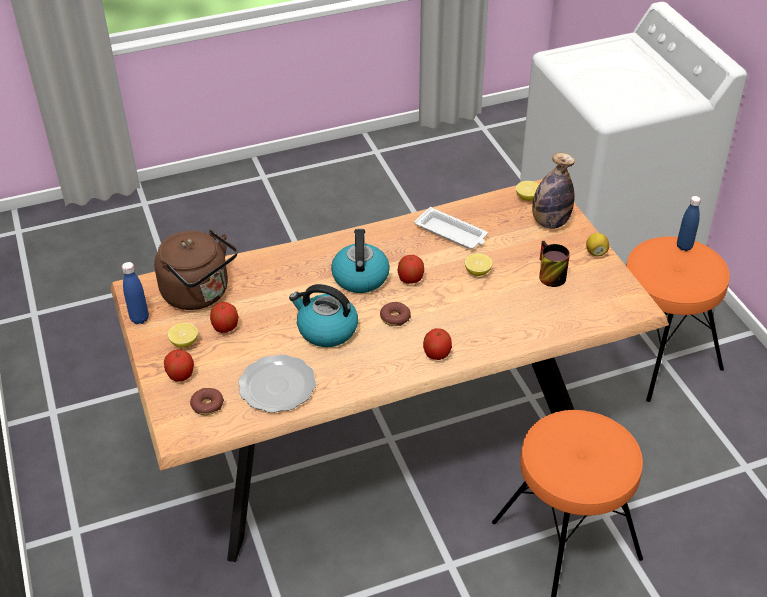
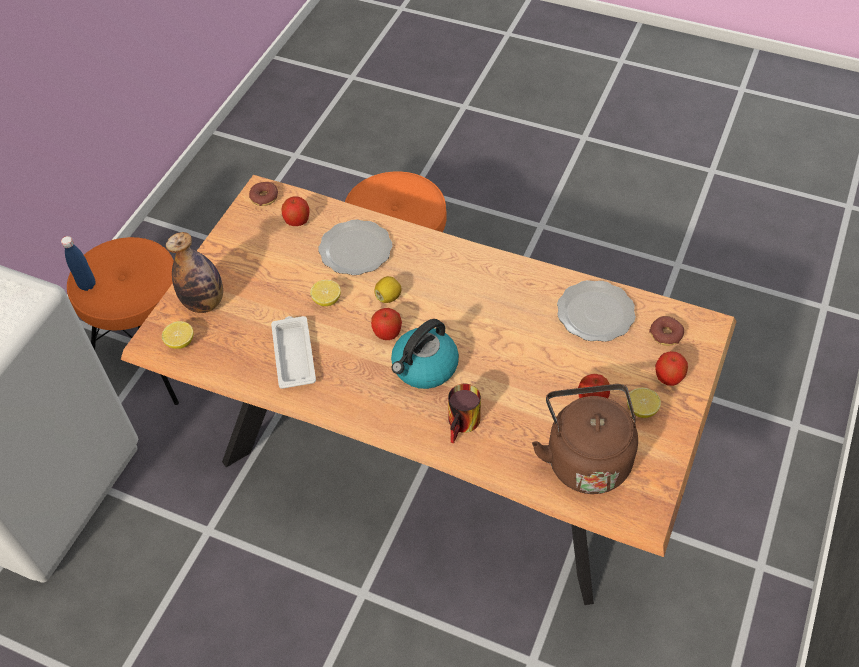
camera: 135 degrees left, 10 degrees up
blue bottle [122,262,149,324] -> none
kettle [289,284,358,347] -> none
donut [380,302,411,326] -> donut moved to [249,182,278,206]
apple [423,328,452,360] -> apple moved to [281,197,310,226]
mug [539,241,570,287] -> mug moved to [448,384,481,444]
lemon [586,233,609,256] -> lemon moved to [374,276,402,303]
none -> plate [318,219,392,275]

